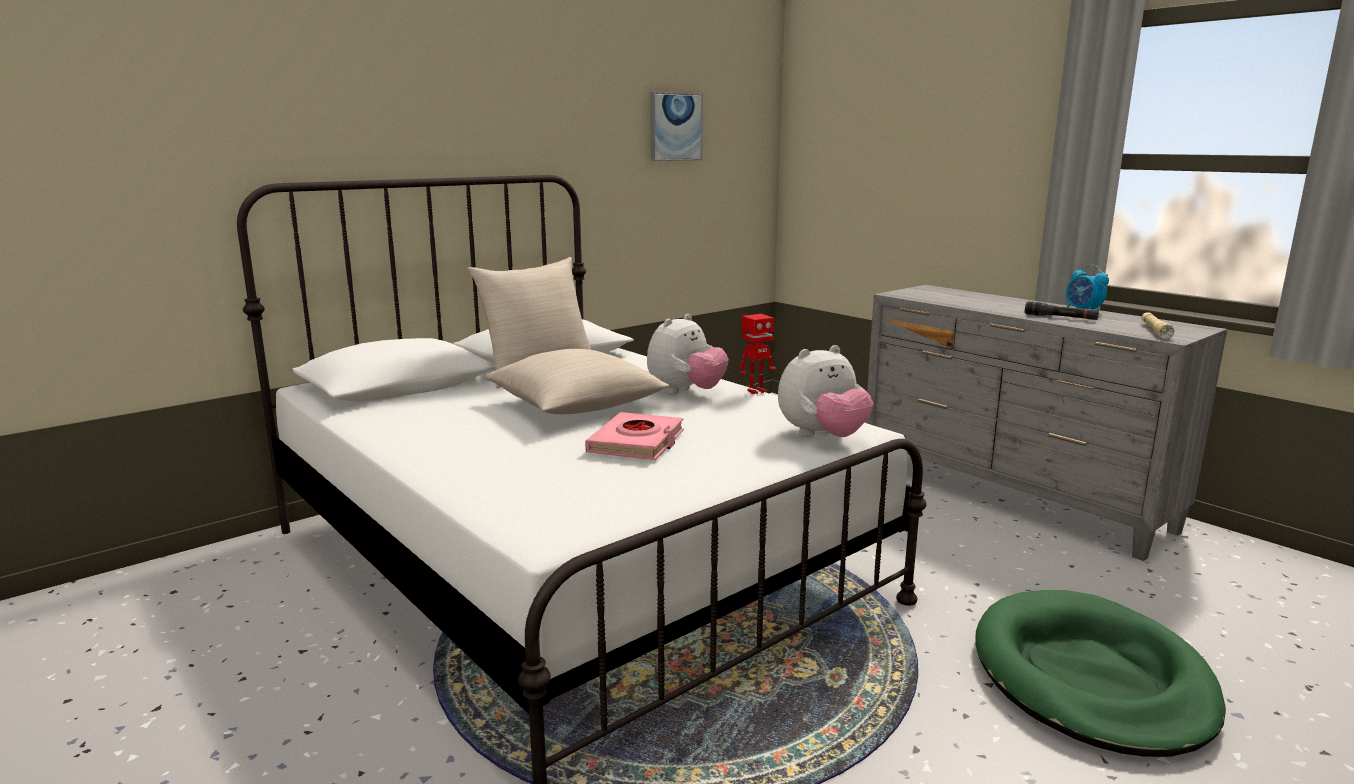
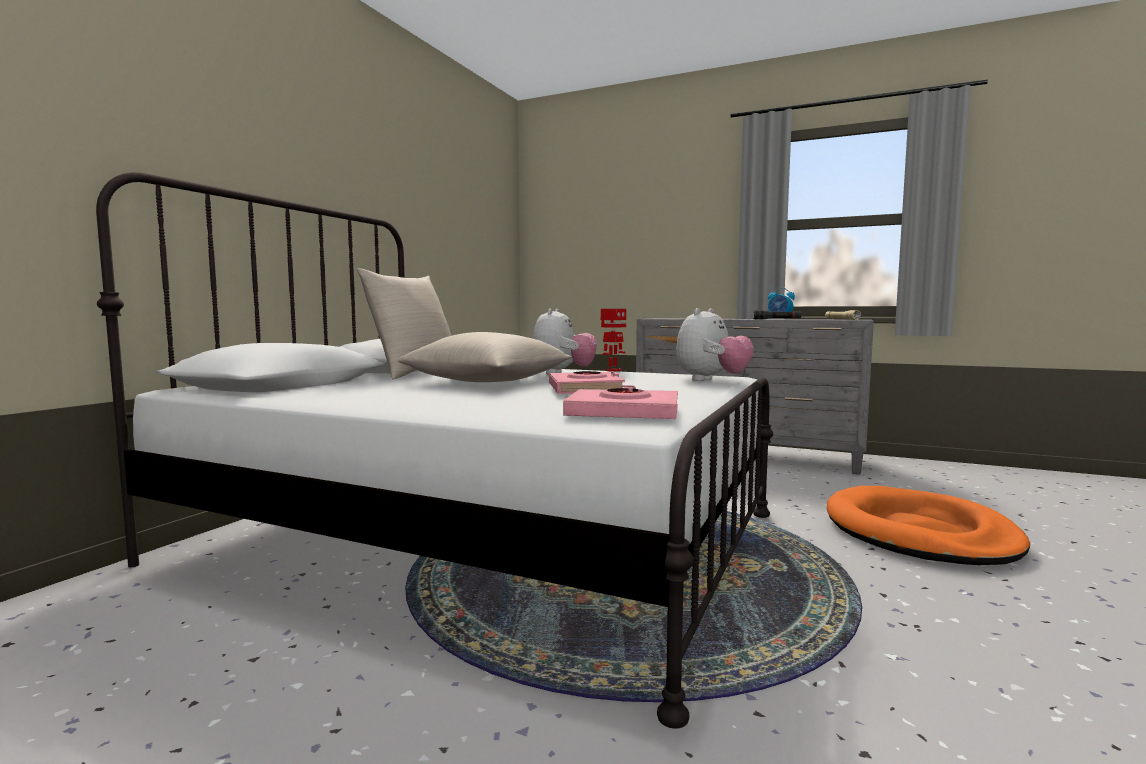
camera: 25 degrees left, 10 degrees down
picture [650,92,703,161] -> none
green dog bed [975,590,1226,757] -> orange dog bed [827,486,1030,565]
none -> pink book [563,385,678,419]

